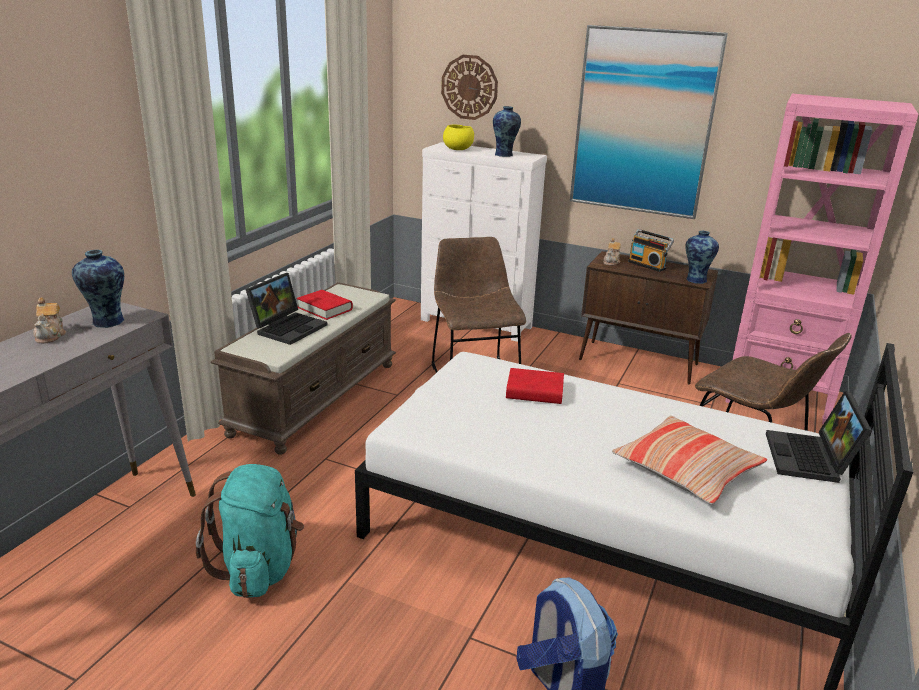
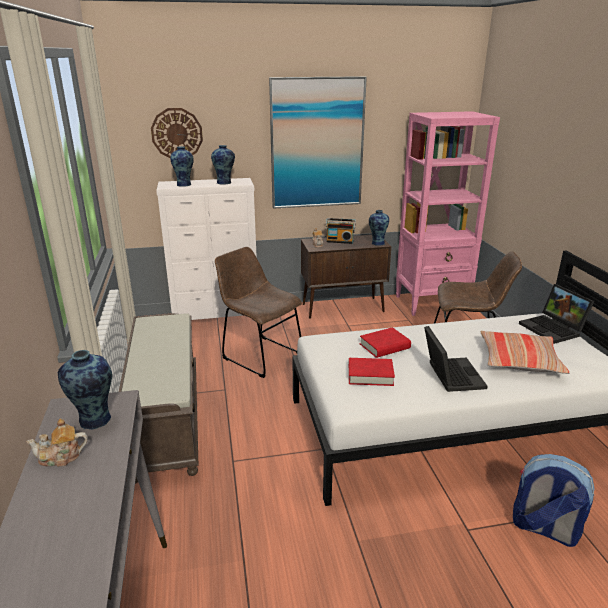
camera: 35 degrees left, 0 degrees up
teapot [33,298,66,343] -> teapot turned 120 degrees clockwise [26,418,88,467]
turquoise backpack [196,464,304,598] -> none
laptop [246,273,327,345] -> laptop moved to [424,326,488,392]
red book [297,290,353,320] -> red book moved to [349,358,395,386]
yellow bowl [443,124,474,150] -> vase [170,146,194,187]

